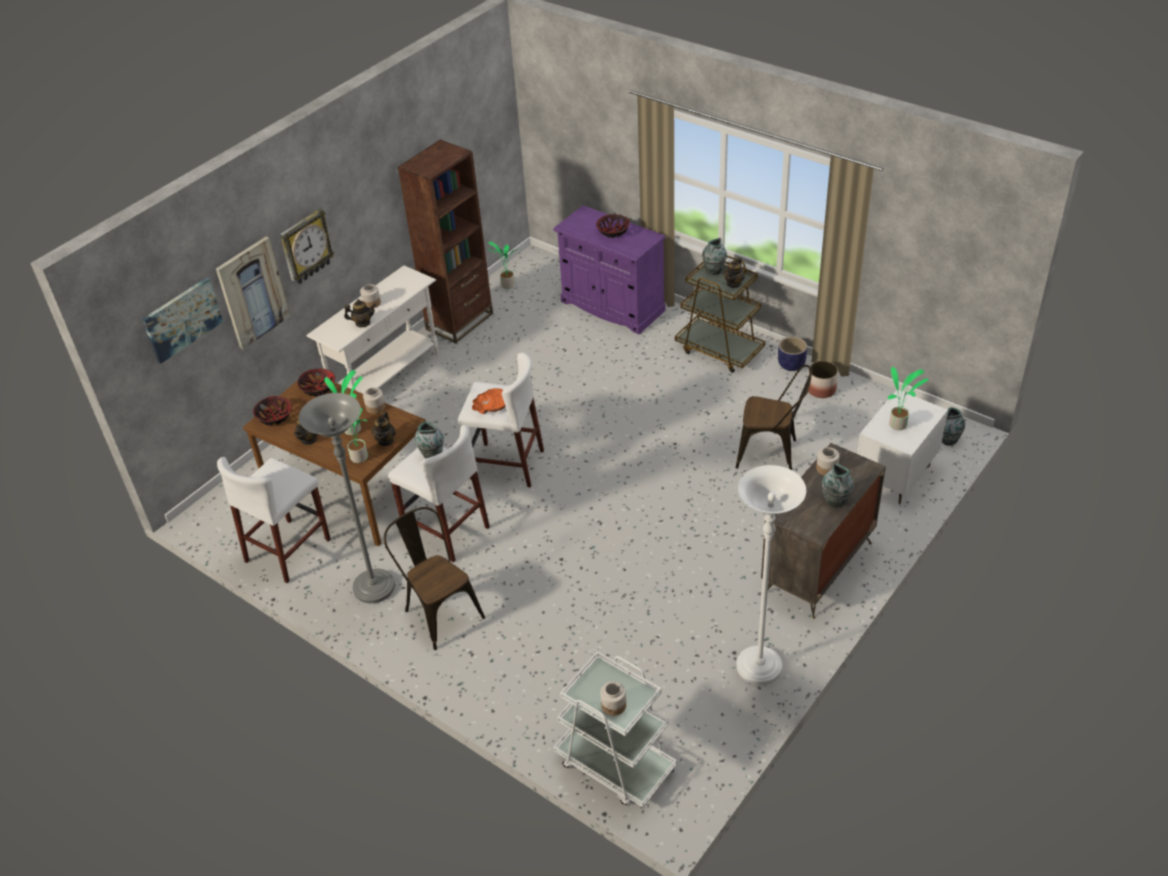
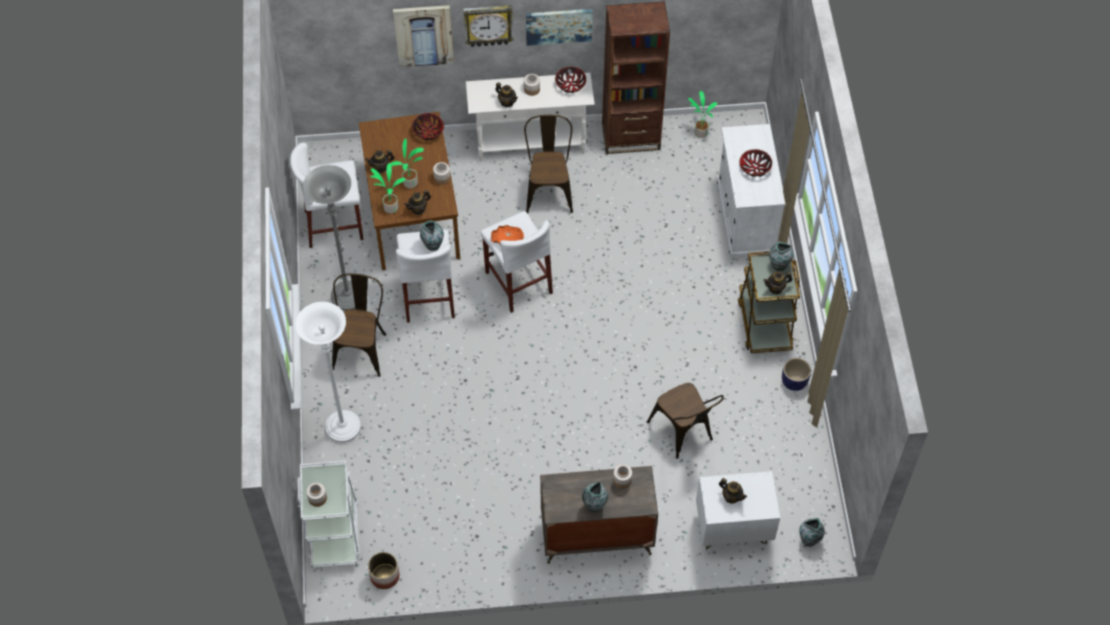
camera: 45 degrees right, 15 degrees up
picture [142,277,223,364] -> picture moved to [526,9,593,46]
bowl [253,396,292,426] -> bowl moved to [555,67,586,93]
purple cabinet [553,205,666,334] -> white cabinet [717,124,785,259]
white floor lamp [737,465,806,685] -> white floor lamp moved to [295,302,361,443]
planter [808,361,838,398] -> planter moved to [368,552,400,589]
potted plant [888,367,929,430] -> teapot [719,478,747,504]
none -> brown chair [524,115,573,214]

